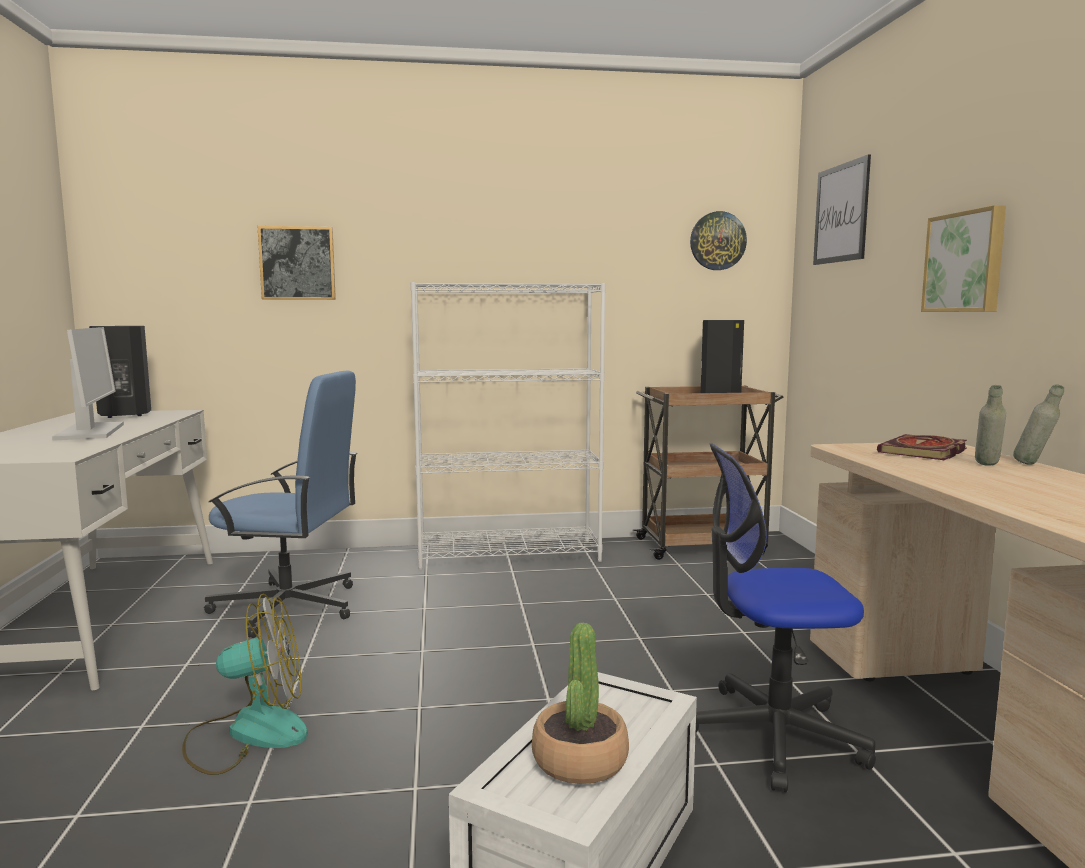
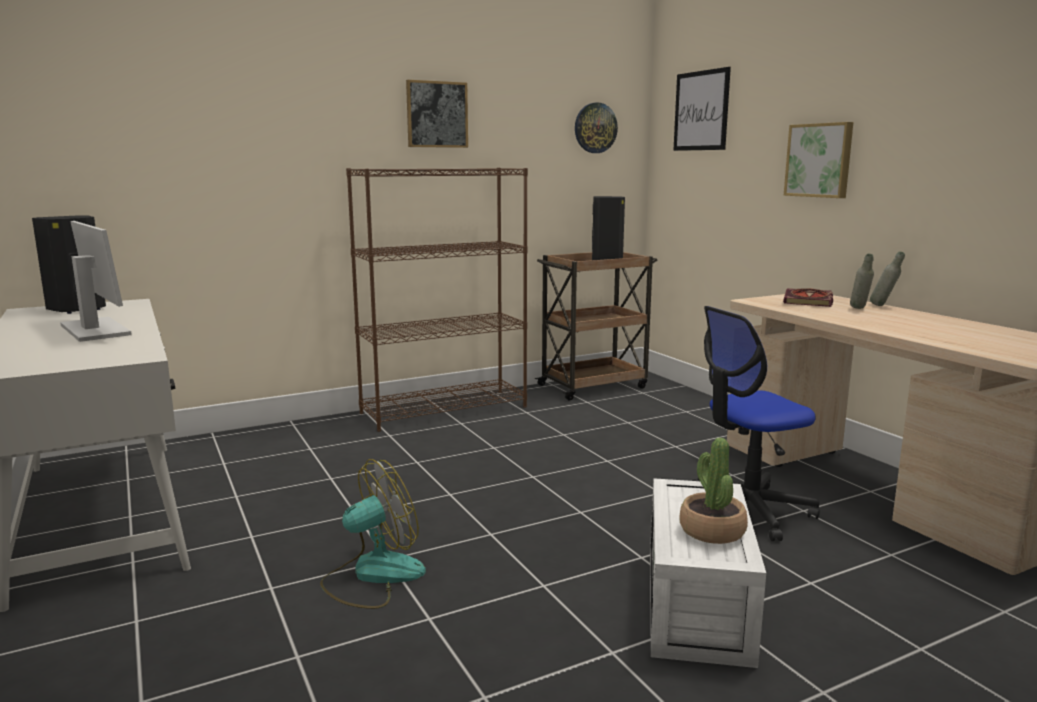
camera: 20 degrees left, 5 degrees up
blue office chair [204,371,358,638] -> none
picture [257,226,336,300] -> picture moved to [406,80,468,148]
white bookcase [410,282,606,570] -> brown bookcase [346,168,528,432]

